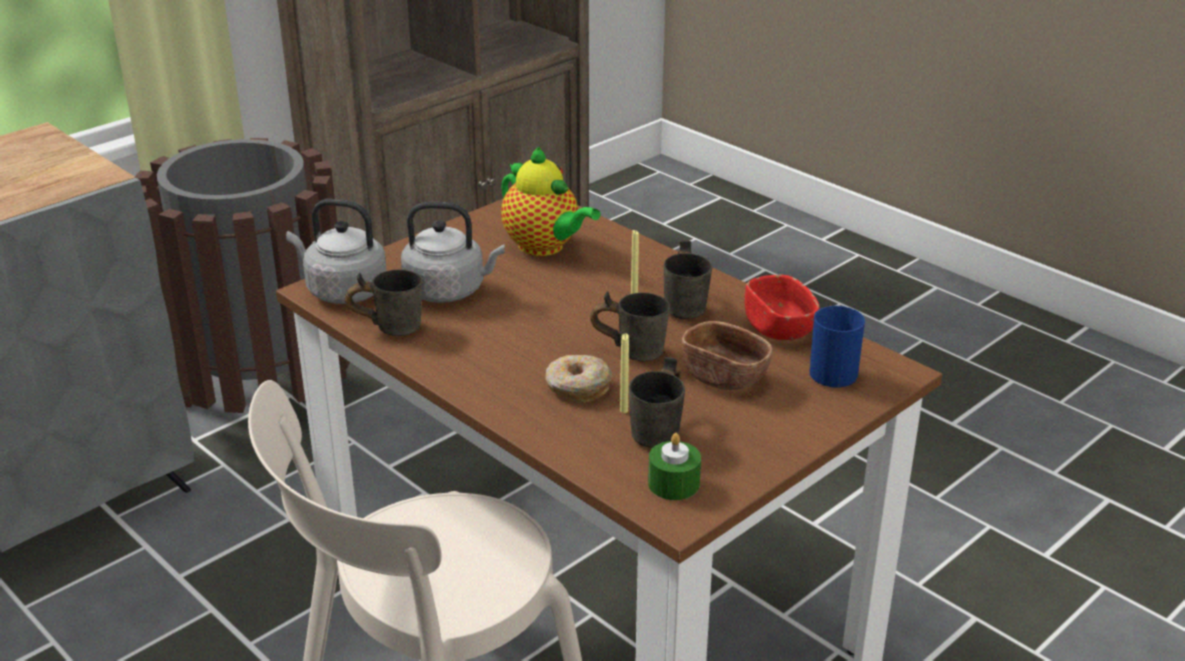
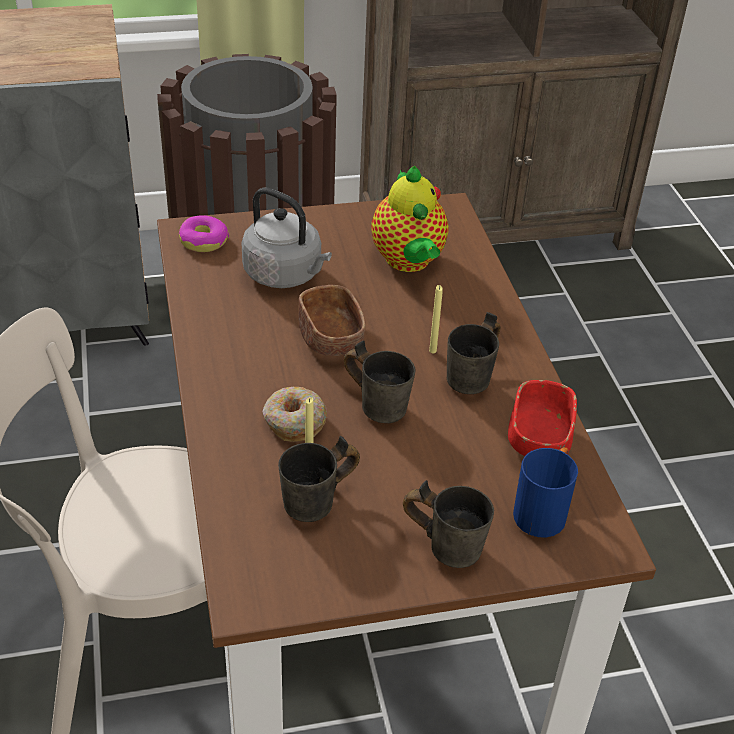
camera: 30 degrees right, 10 degrees up
grey kettle [286,199,387,304] -> donut [179,215,229,252]
grey mug [345,269,422,336] -> grey mug moved to [403,480,494,568]
green candle [648,433,701,500] -> none
brown bowl [682,321,772,390] -> brown bowl moved to [298,285,366,356]

